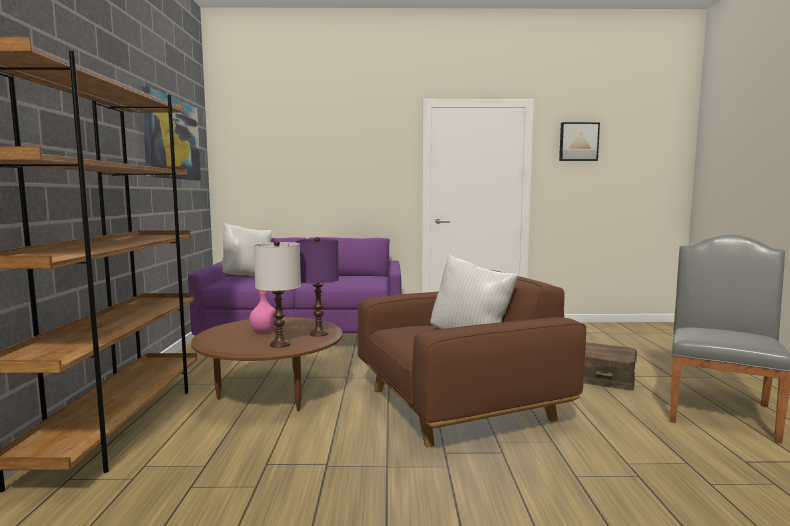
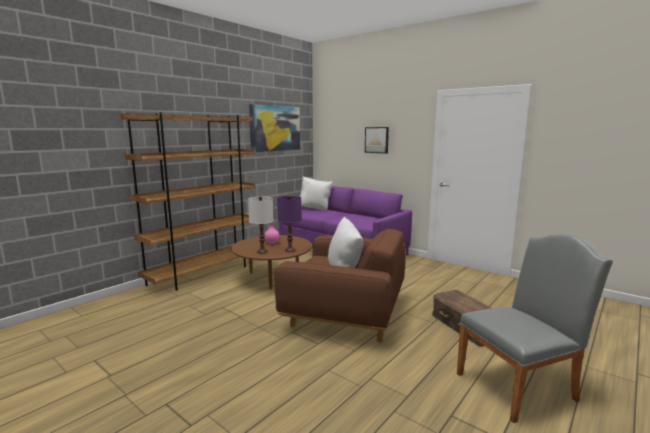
camera: 40 degrees right, 5 degrees up
picture [559,122,600,161] -> picture moved to [365,127,389,154]

